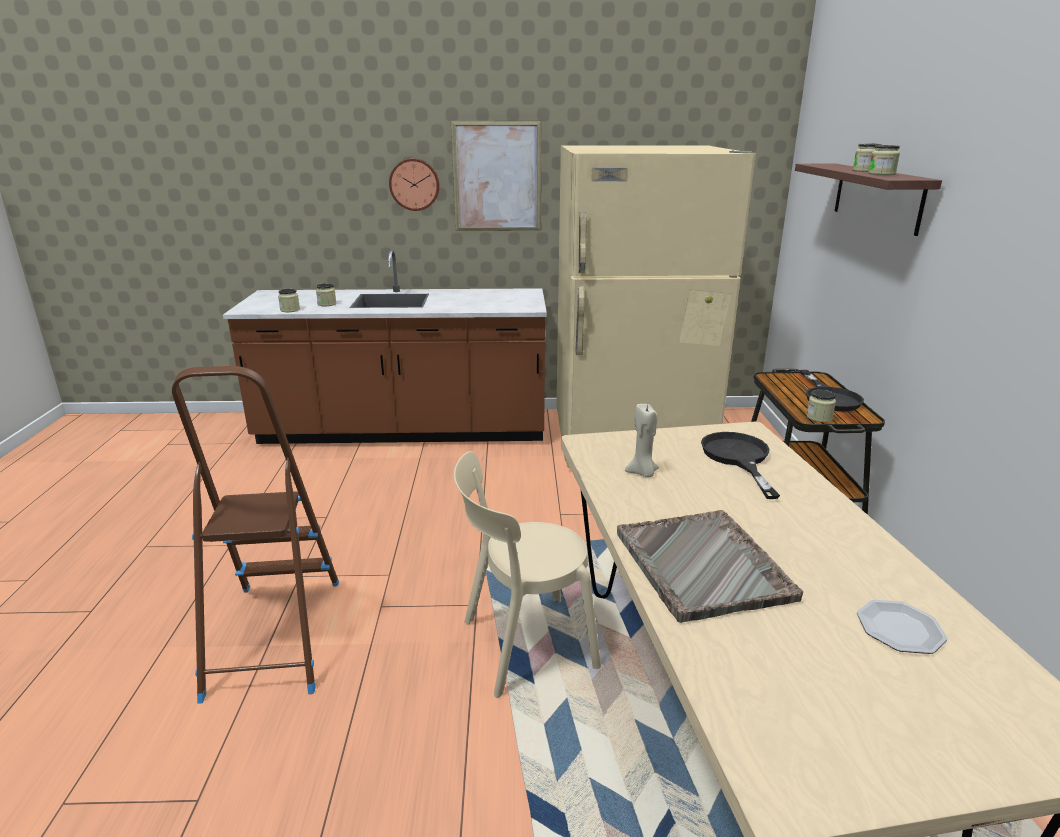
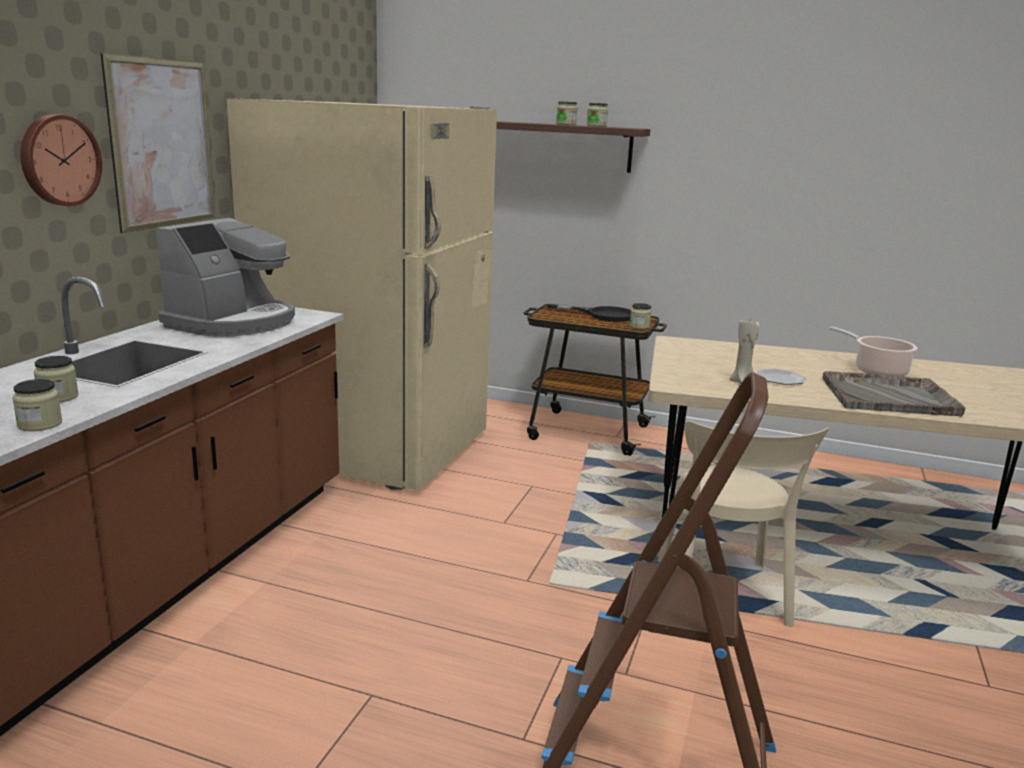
camera: 70 degrees left, 5 degrees down
black frying pan [701,432,780,499] -> none
plate [857,600,947,654] -> plate moved to [756,369,806,385]
none -> coffee machine [156,218,295,337]
none -> cooking pot [829,327,918,376]

